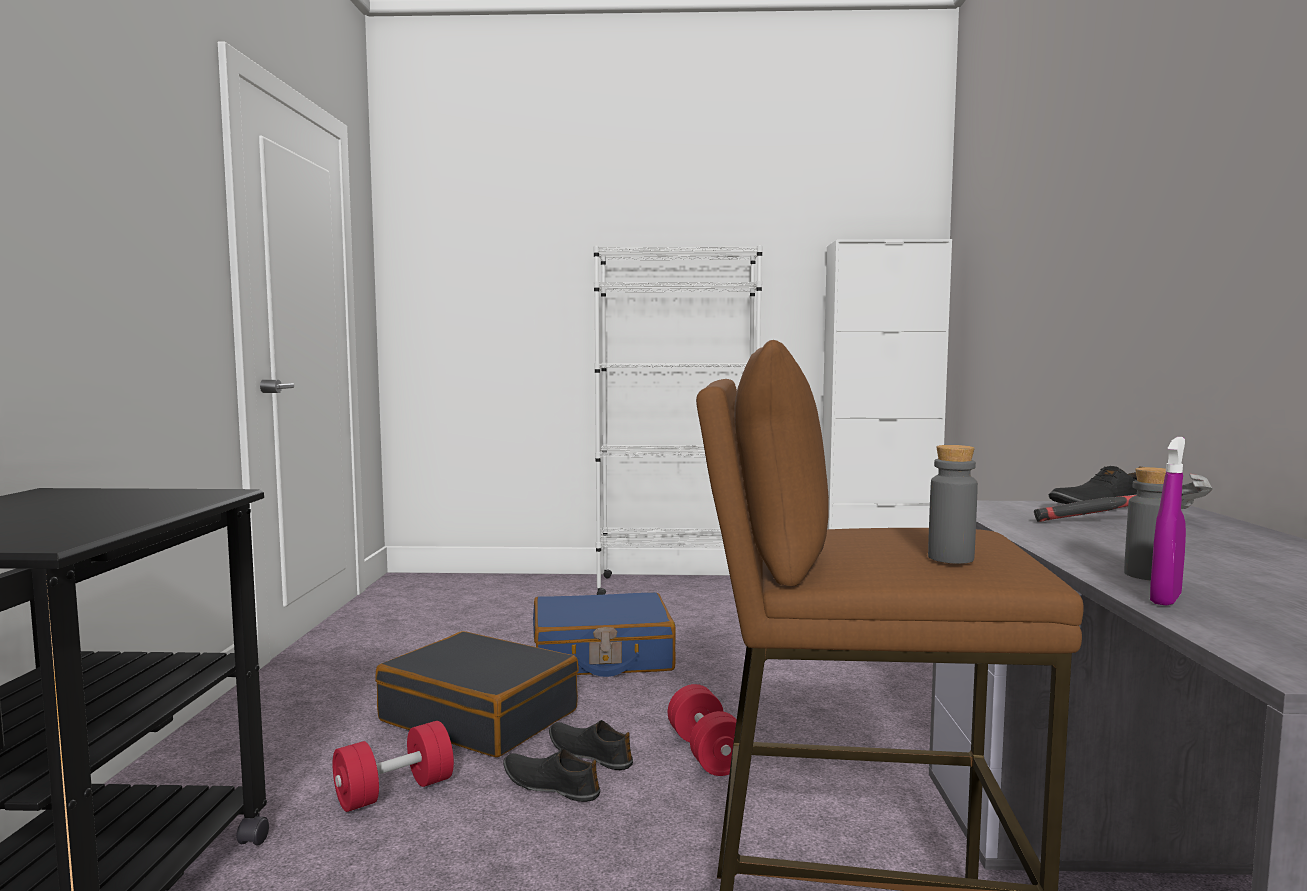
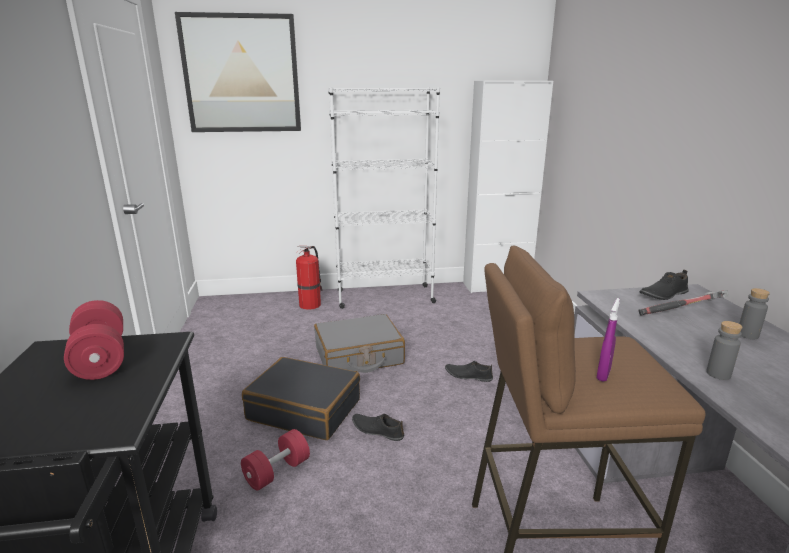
camera: 10 degrees left, 15 degrees up
black shoe [503,749,600,802] -> black shoe moved to [445,361,493,382]
blue suitcase [533,592,676,677] -> grey suitcase [314,314,405,373]
red dumbbell [668,684,737,776] -> red dumbbell moved to [64,300,124,380]
grey bottle [928,445,978,564] -> grey bottle moved to [739,288,770,339]
purple spray bottle [1150,437,1186,606] -> purple spray bottle moved to [596,298,620,382]
none -> picture [175,12,301,132]
none -> fire extinguisher [296,246,323,310]

